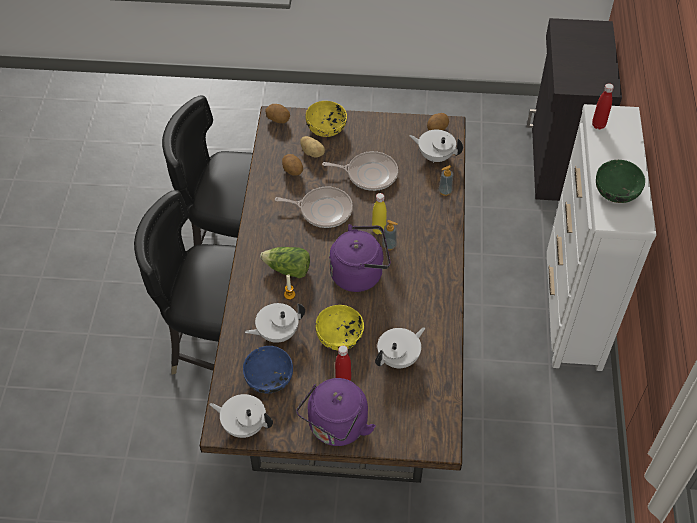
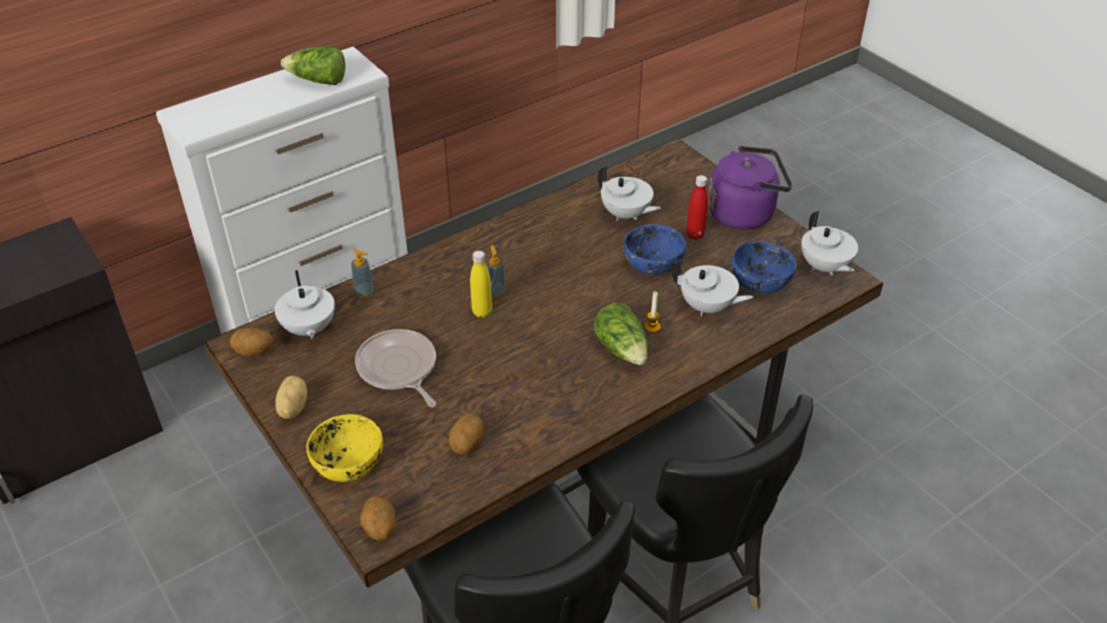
camera: 130 degrees left, 10 degrees down
frying pan [275,186,353,228] -> none
potato [300,136,325,157] -> potato moved to [275,376,307,418]
yellow bowl [316,305,364,350] -> blue bowl [623,224,686,275]
purple kettle [329,224,391,292] -> none
white teapot [375,327,425,368] -> white teapot turned 150 degrees counterclockwise [598,166,661,221]
red bottle [592,83,614,130] -> none
green bowl [596,160,645,203] -> lettuce [281,46,345,85]

